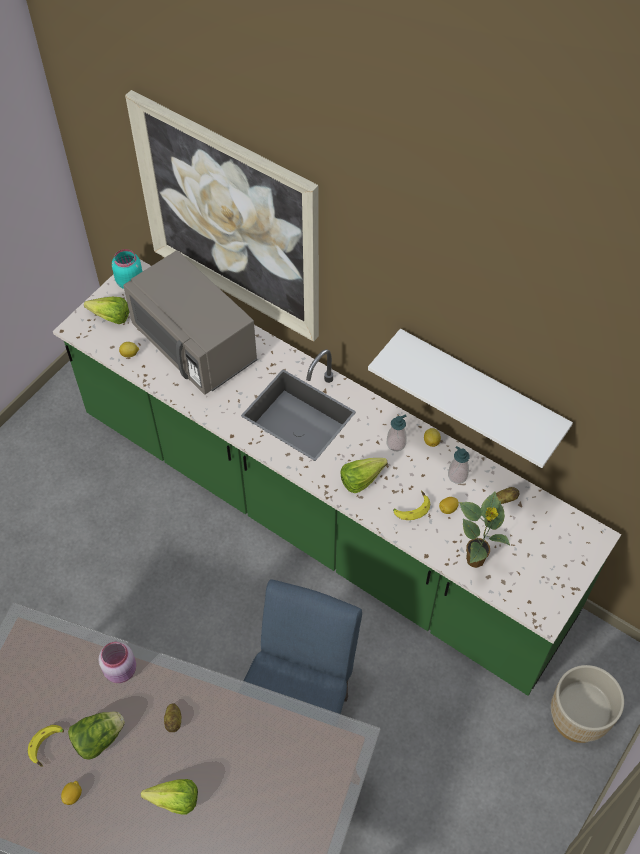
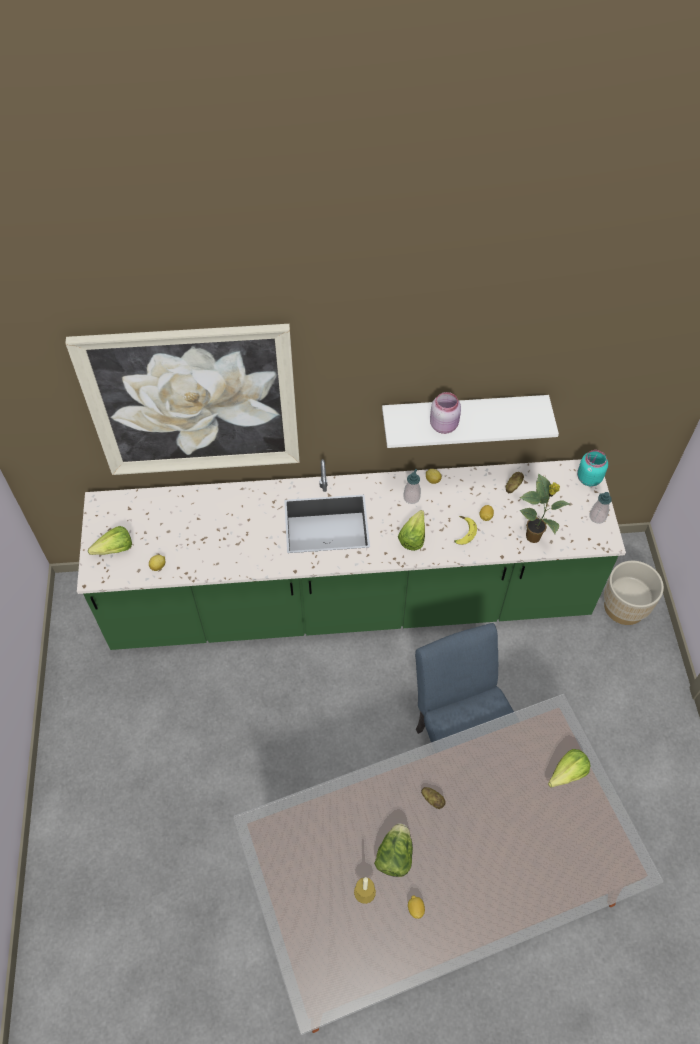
camera: 40 degrees left, 0 degrees up
banana [28,725,64,767] -> candle [354,877,376,904]
pink jar [98,641,136,683] -> pink jar moved to [430,392,461,434]
turquoise jar [112,249,143,289] -> turquoise jar moved to [577,450,608,486]
grey microwave [123,250,258,395] -> none
lettuce [141,779,198,815] -> lettuce moved to [548,749,590,788]
soap dispenser [448,446,470,484] -> soap dispenser moved to [589,492,612,524]

